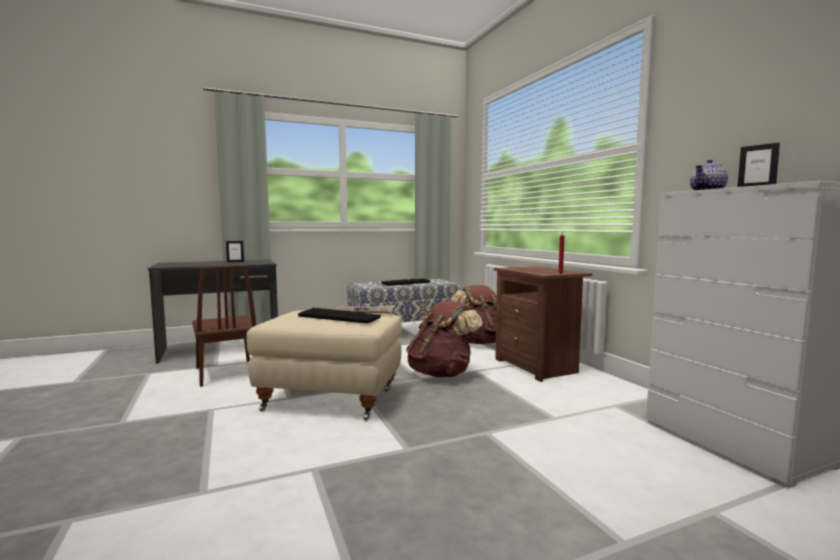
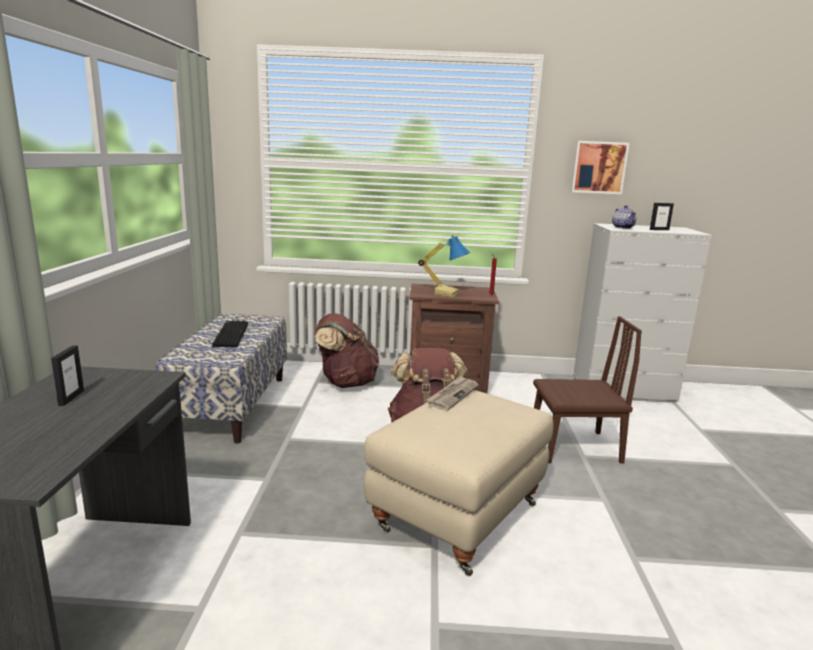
camera: 65 degrees left, 10 degrees up
brown chair [192,265,256,387] -> brown chair moved to [533,316,642,464]
keyboard [298,308,381,324] -> none
none -> table lamp [418,235,470,297]
none -> picture [570,141,629,194]

